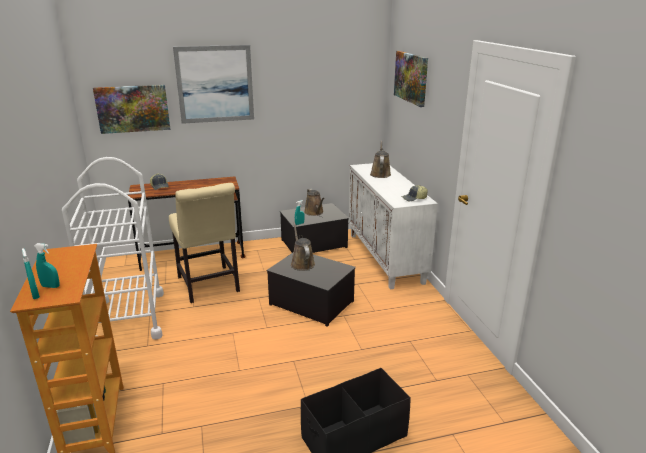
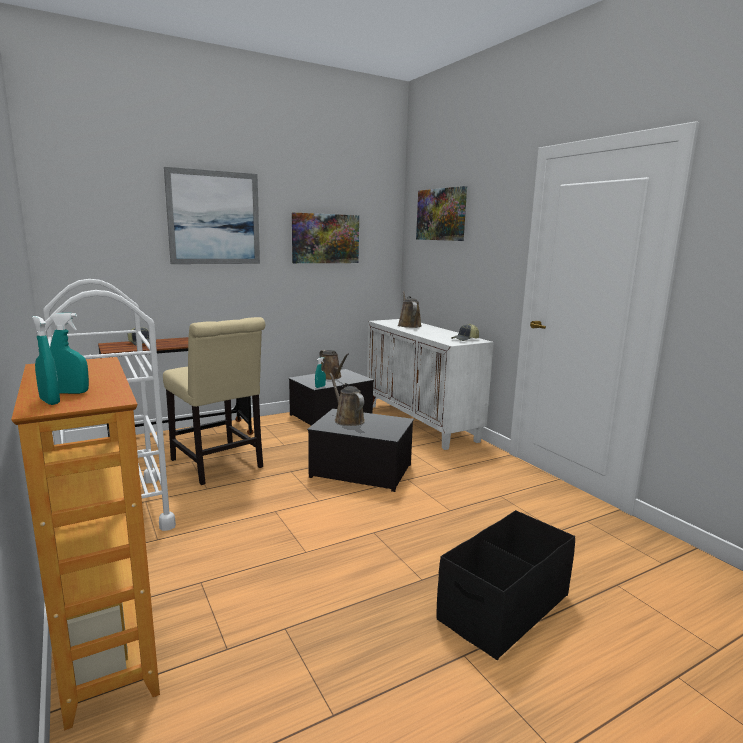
camera: 15 degrees left, 10 degrees down
picture [93,85,170,134] -> picture moved to [292,213,359,263]

